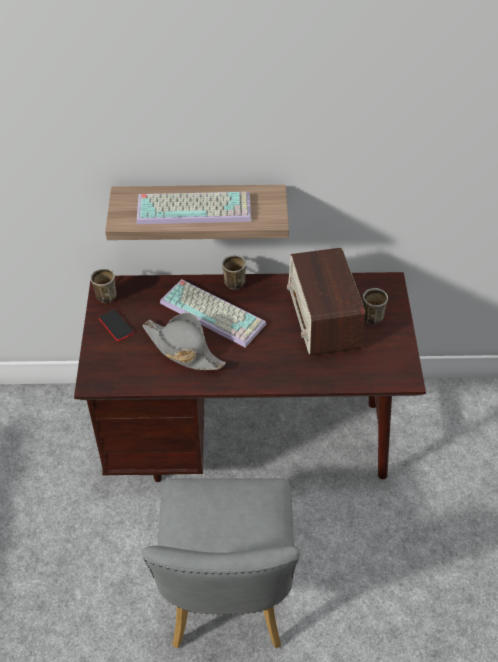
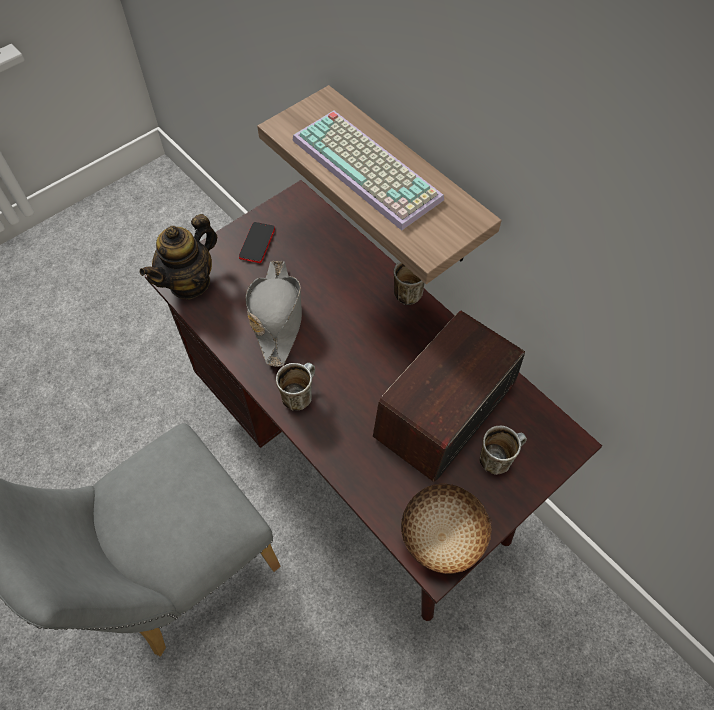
camera: 50 degrees right, 10 degrees up
mug [90,268,116,303] -> mug moved to [276,363,315,411]
keyboard [160,279,266,348] -> none
none -> teapot [140,214,217,300]
none -> bowl [401,484,492,574]

